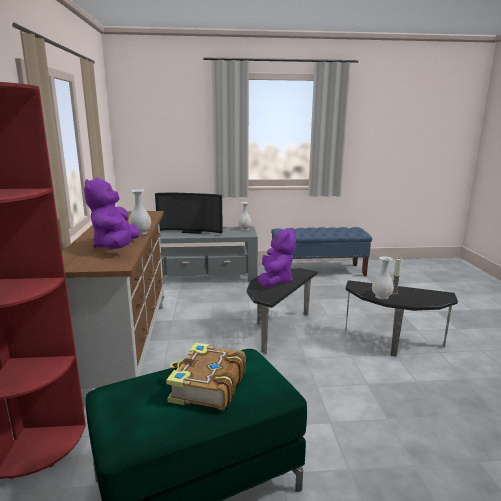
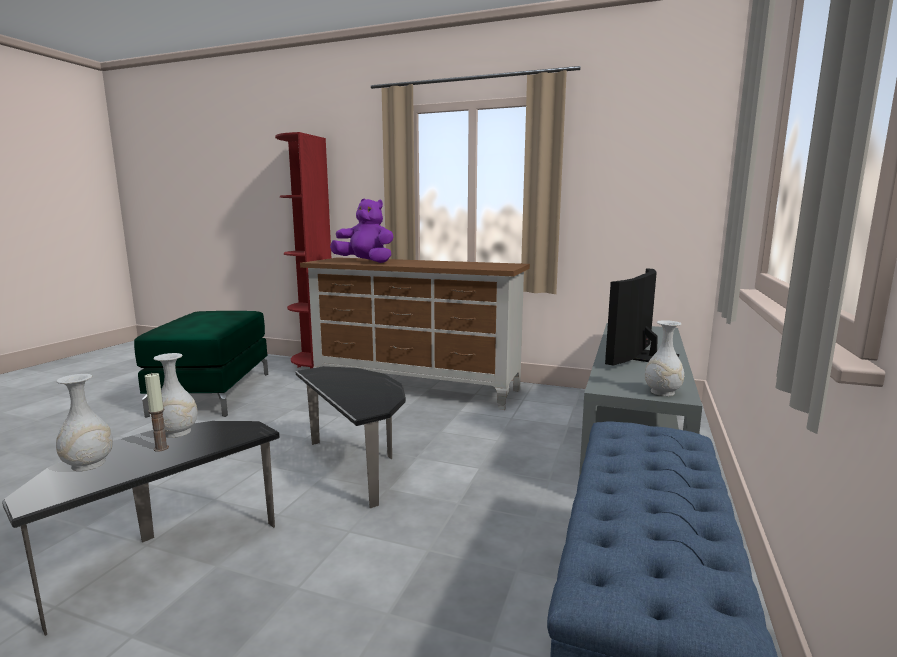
camera: 115 degrees right, 5 degrees down
white vase [128,189,151,235] -> white vase moved to [56,374,113,471]
book [166,342,246,410] -> none
purple plush toy [258,228,296,287] -> none

